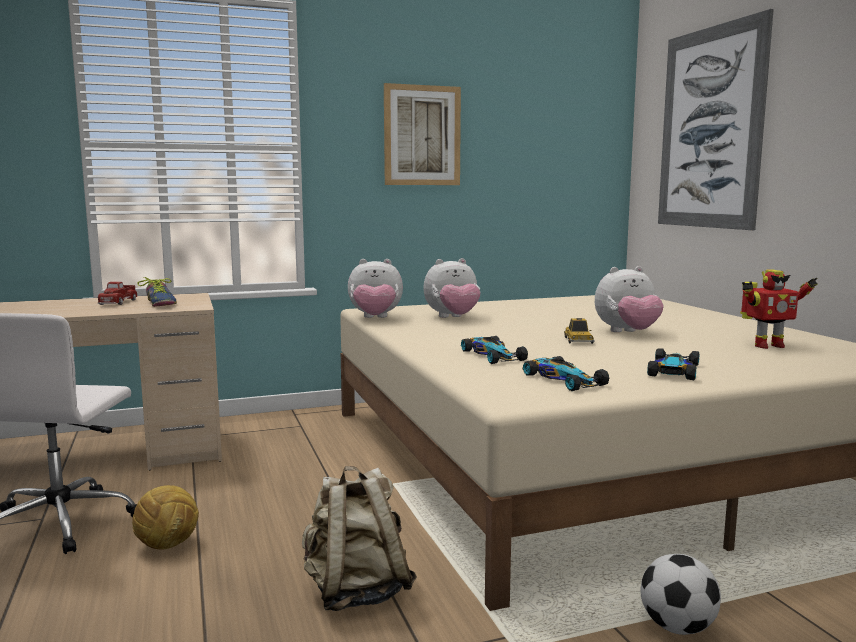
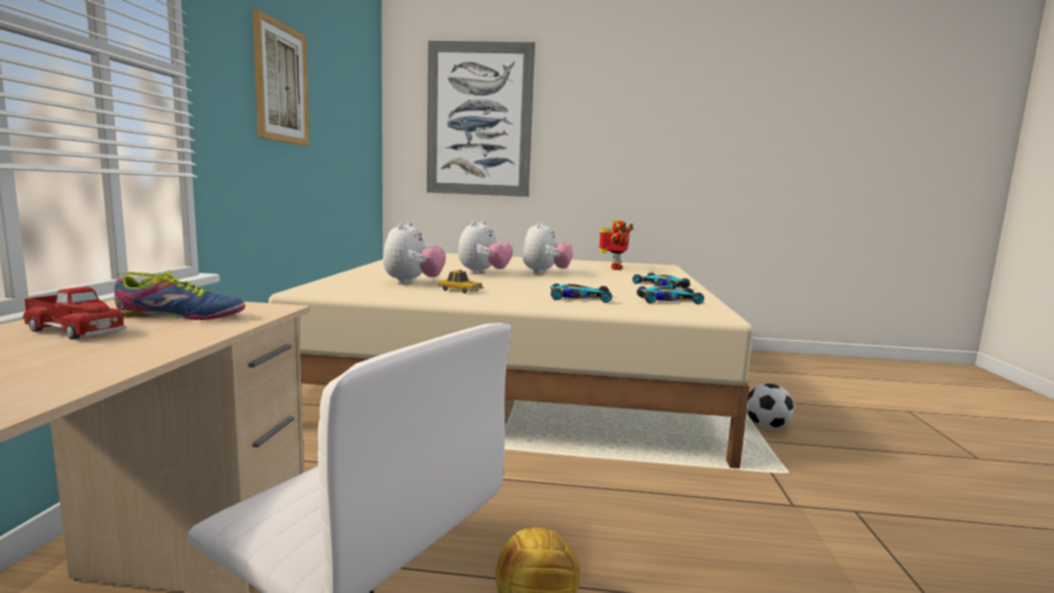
camera: 65 degrees left, 0 degrees up
beige backpack [302,466,417,611] -> none
plush toy [348,259,403,318] -> plush toy moved to [458,221,513,274]
toy car [564,318,595,344] -> toy car moved to [438,270,484,294]

